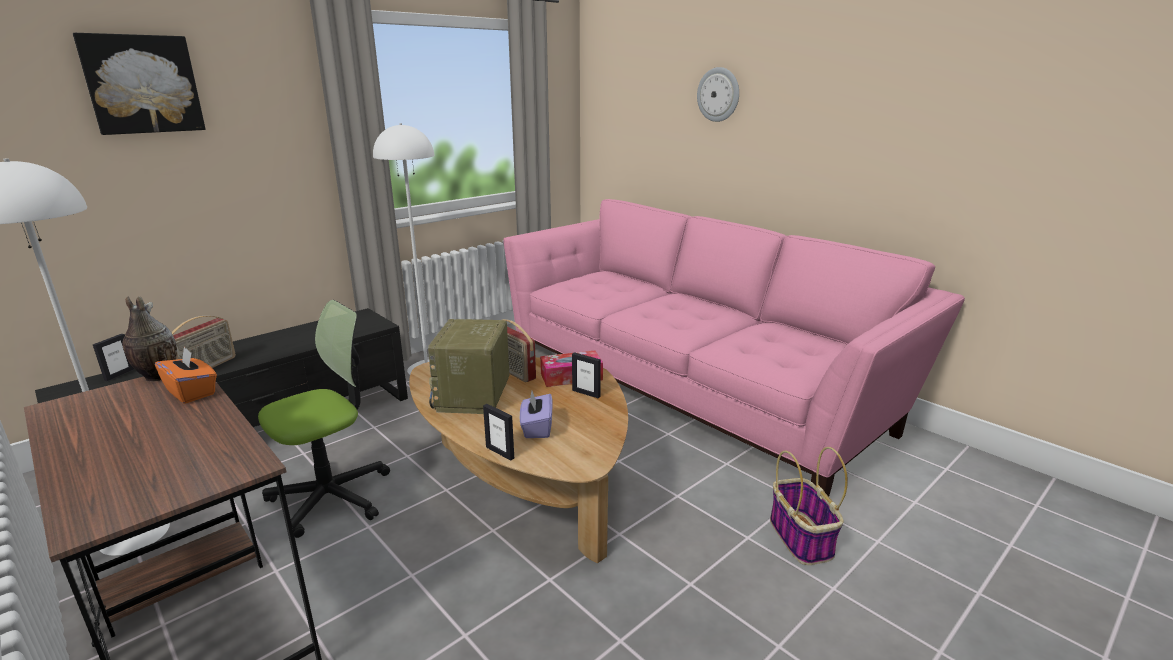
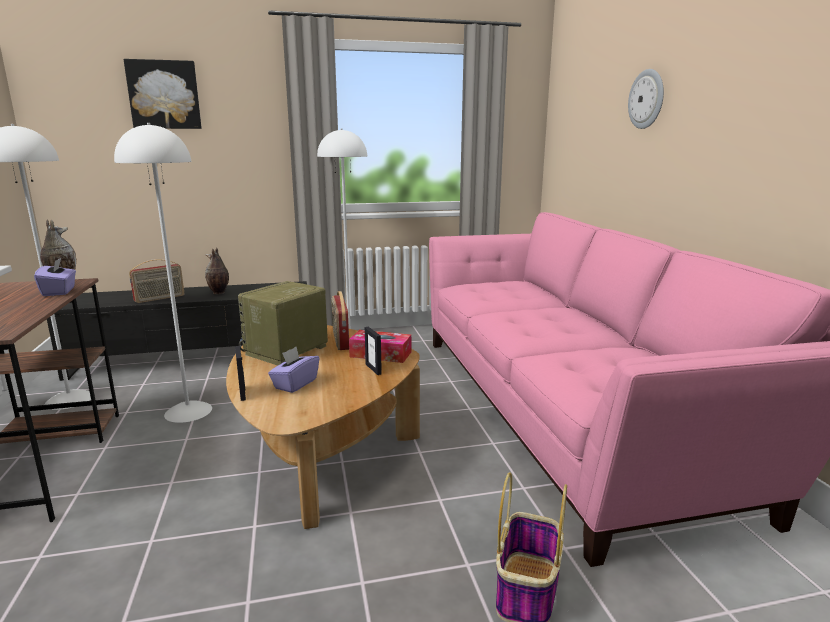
camera: 30 degrees right, 5 degrees down
picture frame [93,334,134,381] -> none
orange tissue box [155,346,217,404] -> purple tissue box [34,257,76,296]
office chair [258,300,390,538] -> white floor lamp [114,123,212,423]
none -> vase [205,247,229,294]

